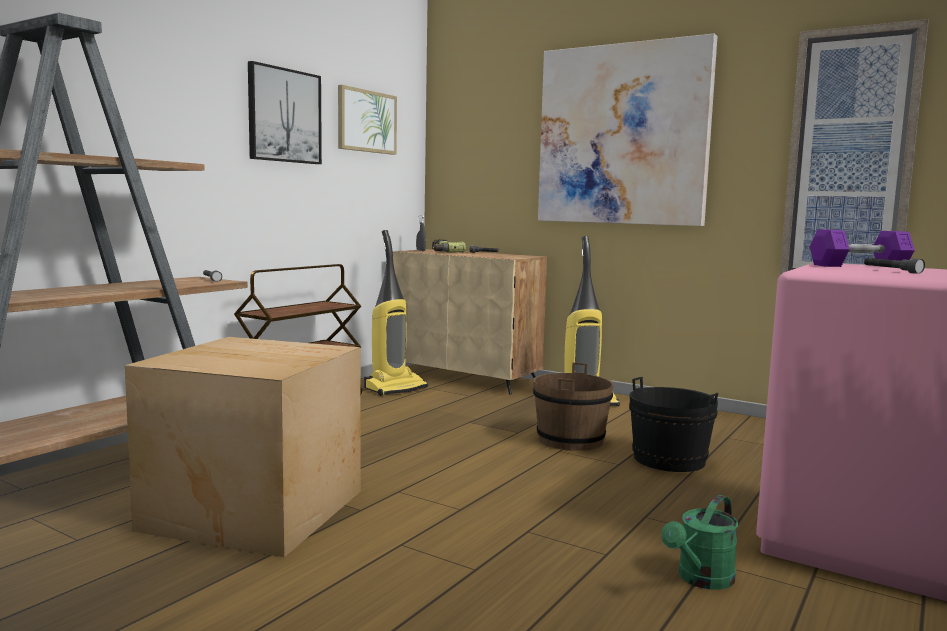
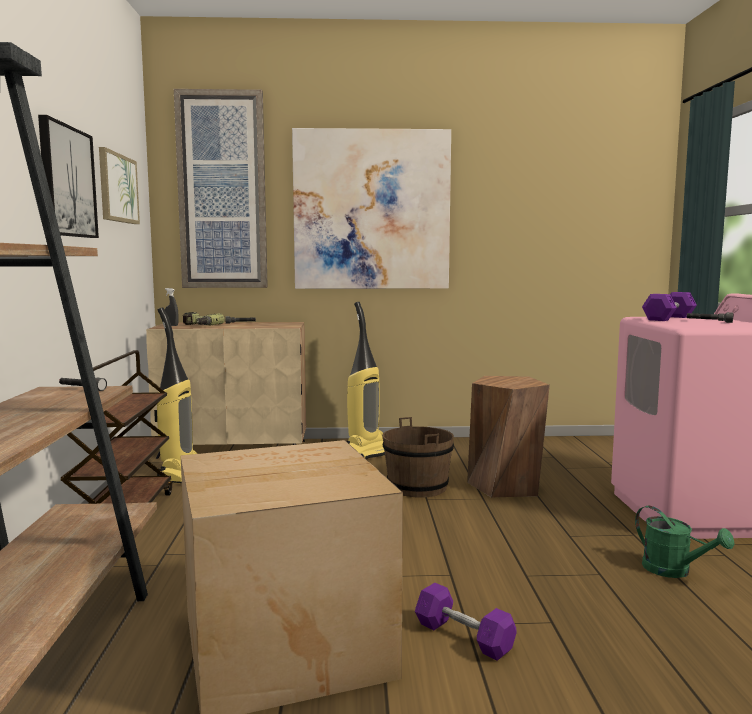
camera: 35 degrees left, 0 degrees up
black bucket [629,377,718,472] -> brown stool [467,376,550,497]
green watering can [661,495,738,589] -> green watering can turned 45 degrees counterclockwise [635,506,735,578]
picture [780,19,929,275] -> picture moved to [174,89,268,288]
none -> purple dumbbell [415,583,517,661]

